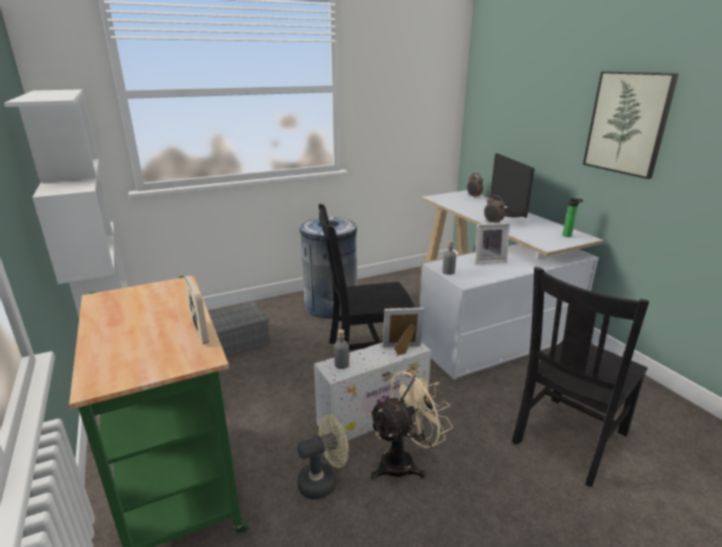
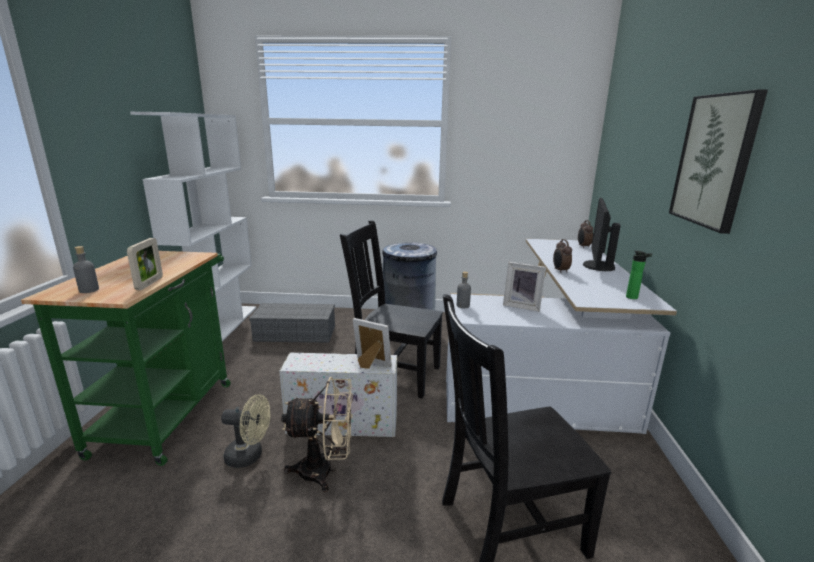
camera: 30 degrees right, 5 degrees down
grey bottle [334,329,349,369] -> grey bottle moved to [73,246,99,293]

